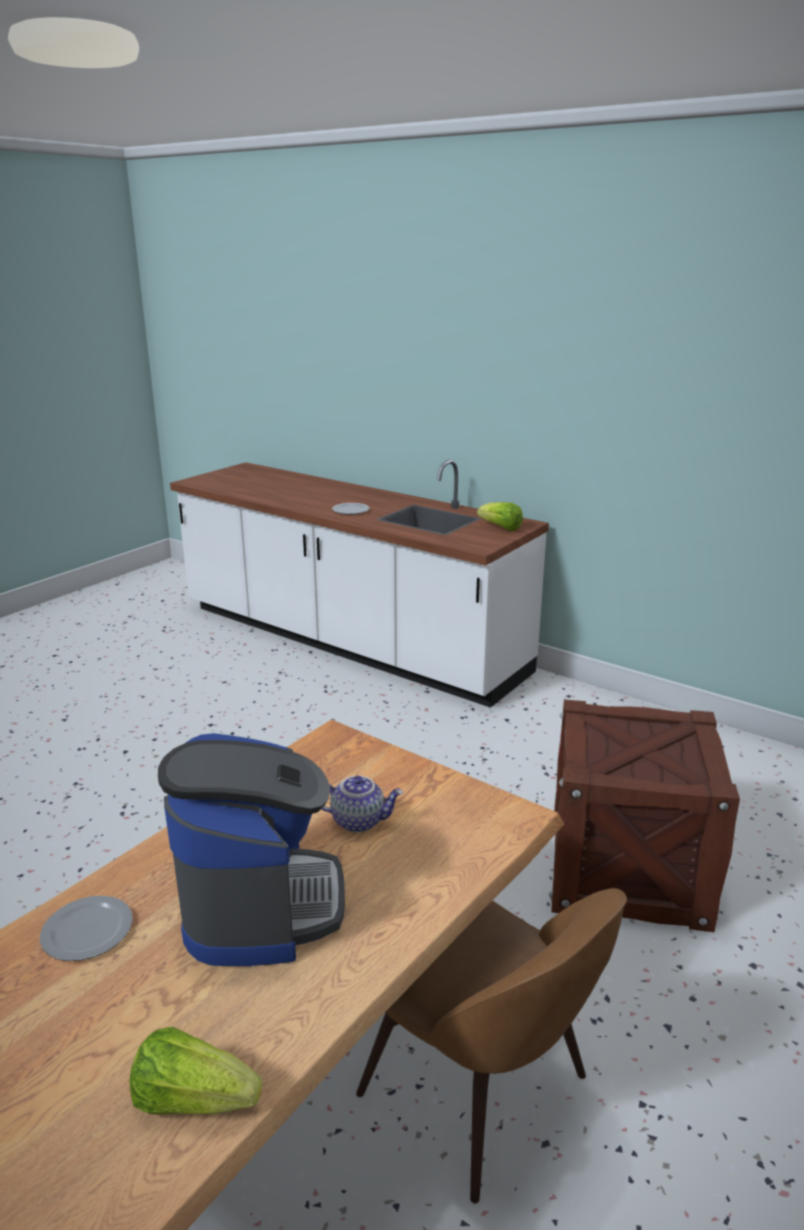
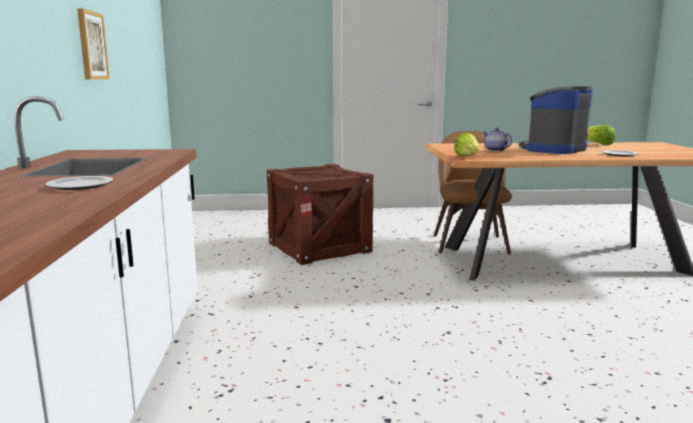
camera: 130 degrees left, 10 degrees down
lettuce [477,502,523,531] -> lettuce moved to [454,132,479,156]
none -> picture [77,8,110,80]

